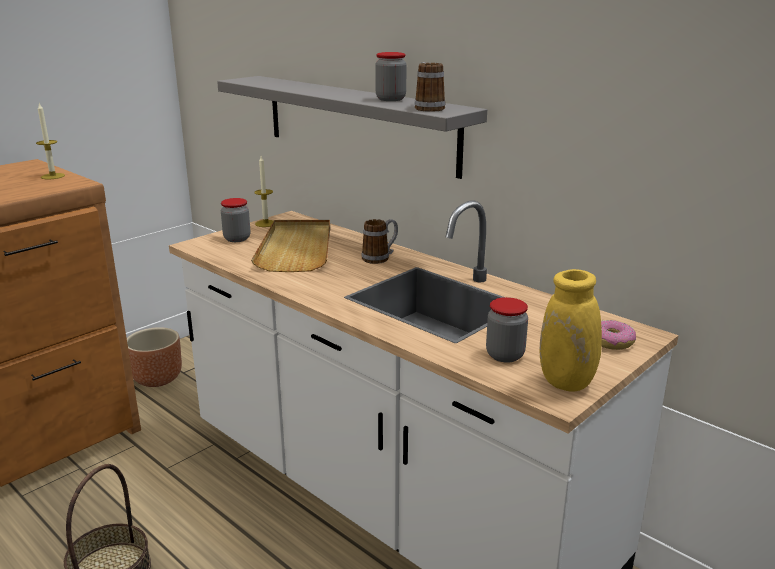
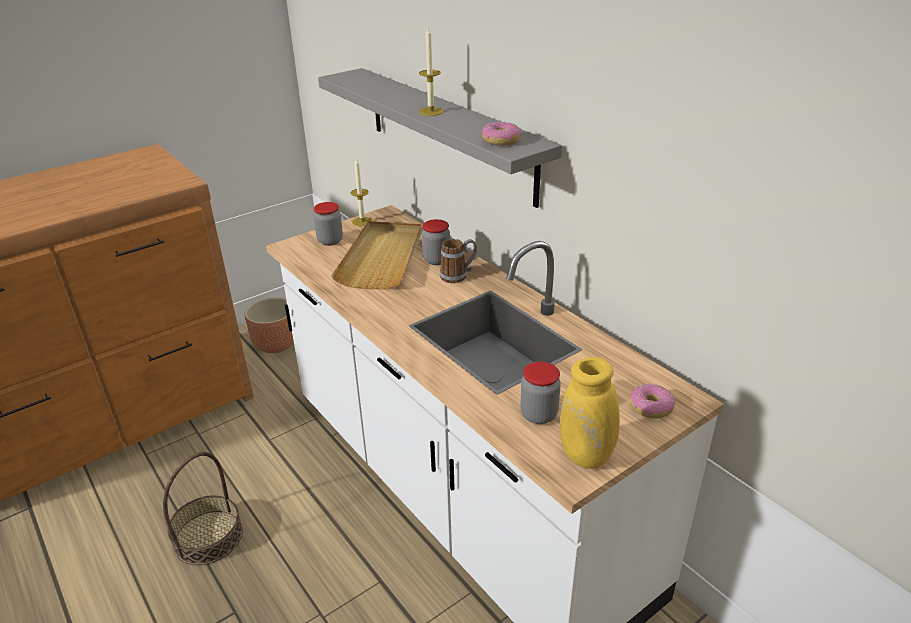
camera: 10 degrees right, 10 degrees up
candle [36,103,65,179] -> candle moved to [419,27,444,116]
jar [375,52,407,101] -> jar moved to [422,219,450,265]
mug [414,62,446,112] -> donut [481,121,521,146]

